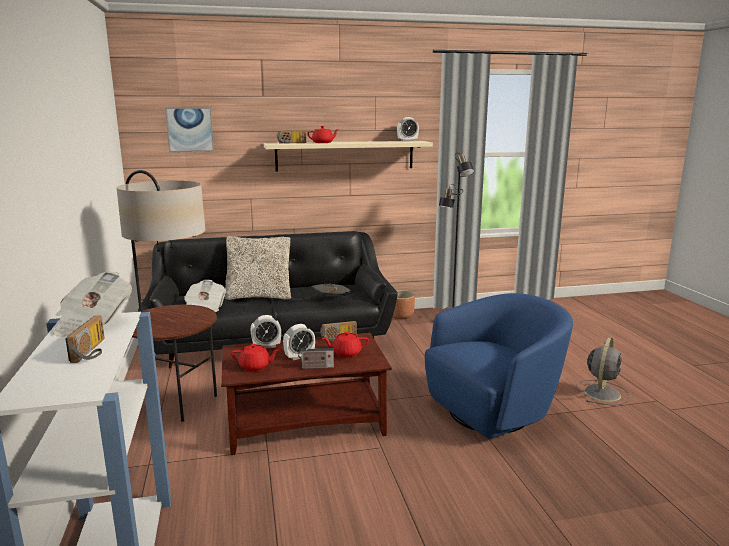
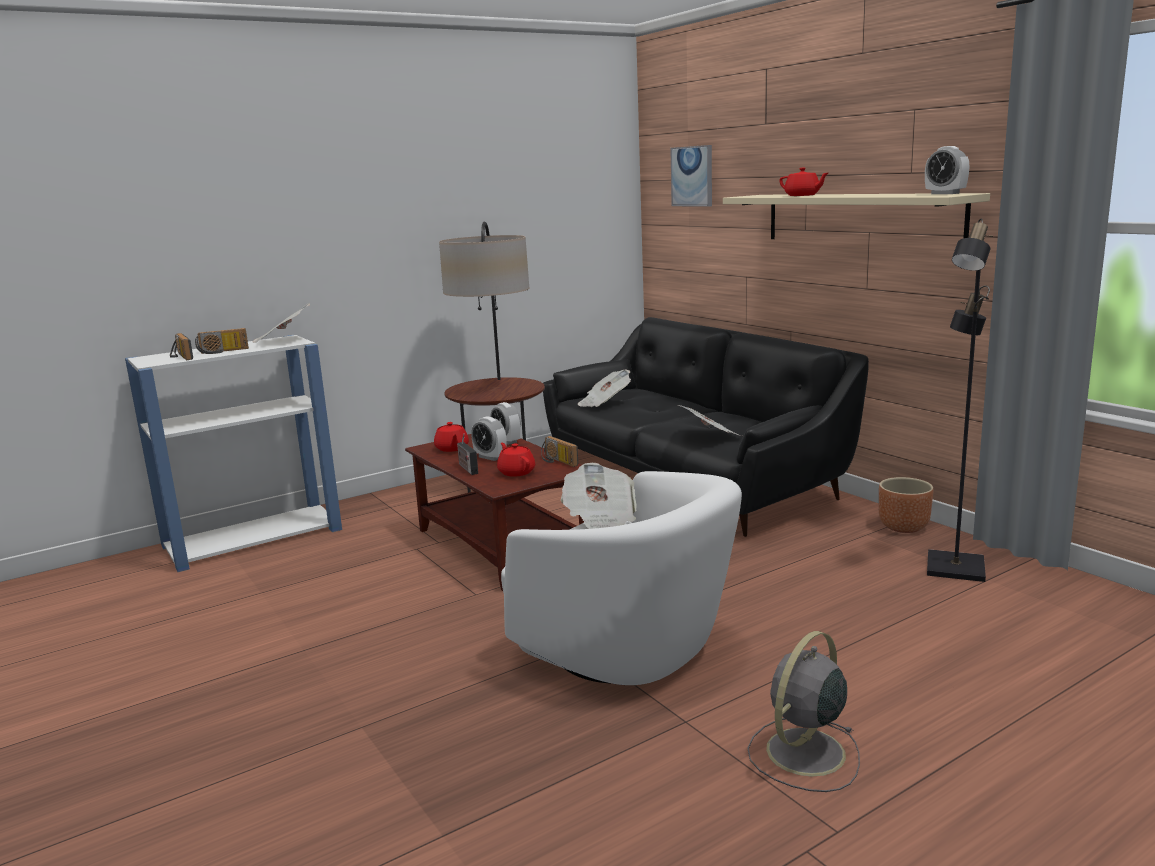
camera: 70 degrees right, 0 degrees up
beige pillow [224,236,291,300] -> none
radio [277,130,306,143] -> radio moved to [170,333,193,360]
blue armchair [425,293,573,438] -> white armchair [501,471,742,685]
grey fan [576,337,629,406] -> grey fan turned 120 degrees clockwise [747,631,860,792]
none -> newspaper [561,463,637,529]

